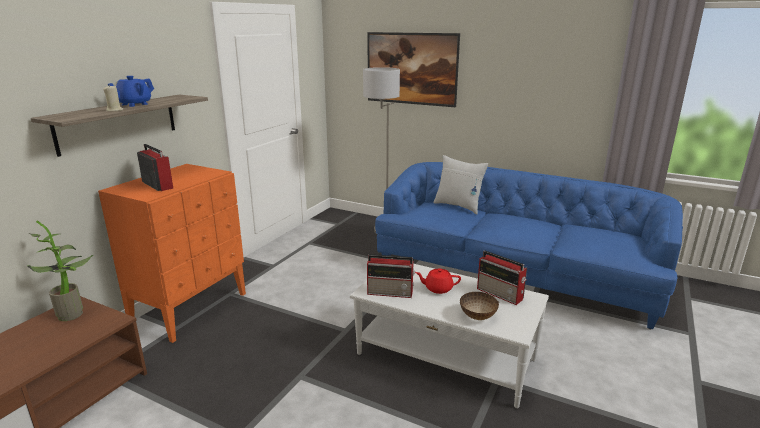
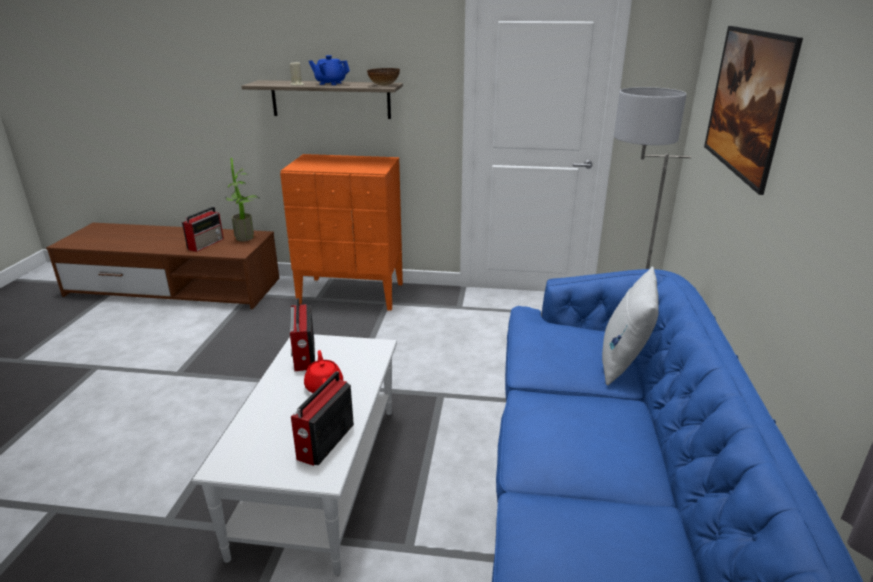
camera: 70 degrees right, 5 degrees up
radio [137,144,173,191] -> radio moved to [182,207,224,252]
bowl [460,292,499,320] -> bowl moved to [367,68,400,86]

